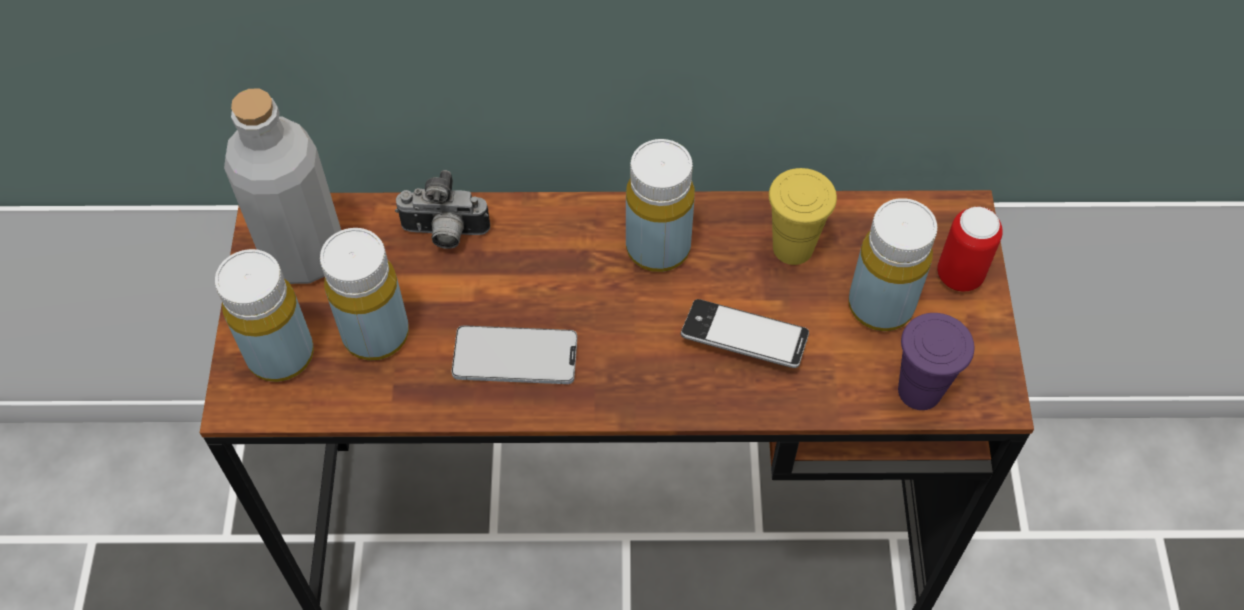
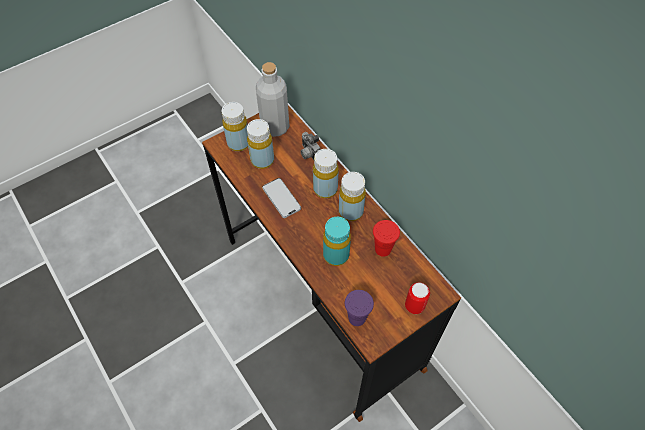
camera: 55 degrees right, 0 degrees up
phone [681,299,809,368] -> turquoise bottle [323,217,351,266]
yellow cup [769,168,837,265] -> red cup [373,220,400,257]
yellow bottle [848,198,937,331] -> yellow bottle moved to [313,149,339,198]

